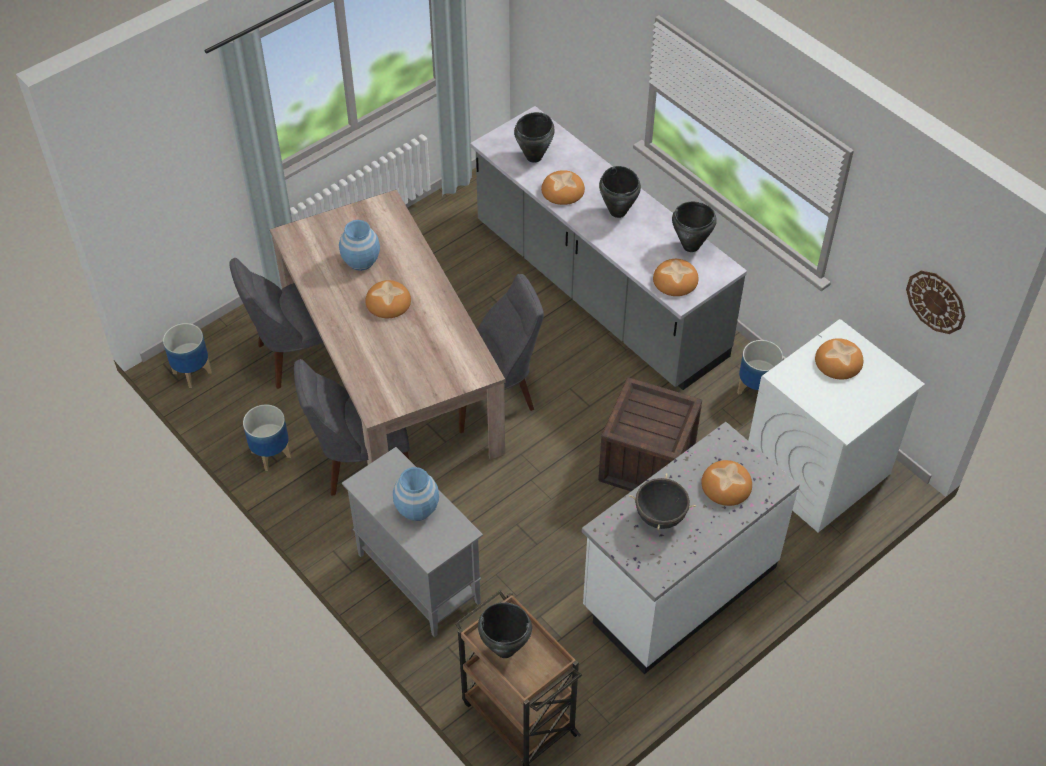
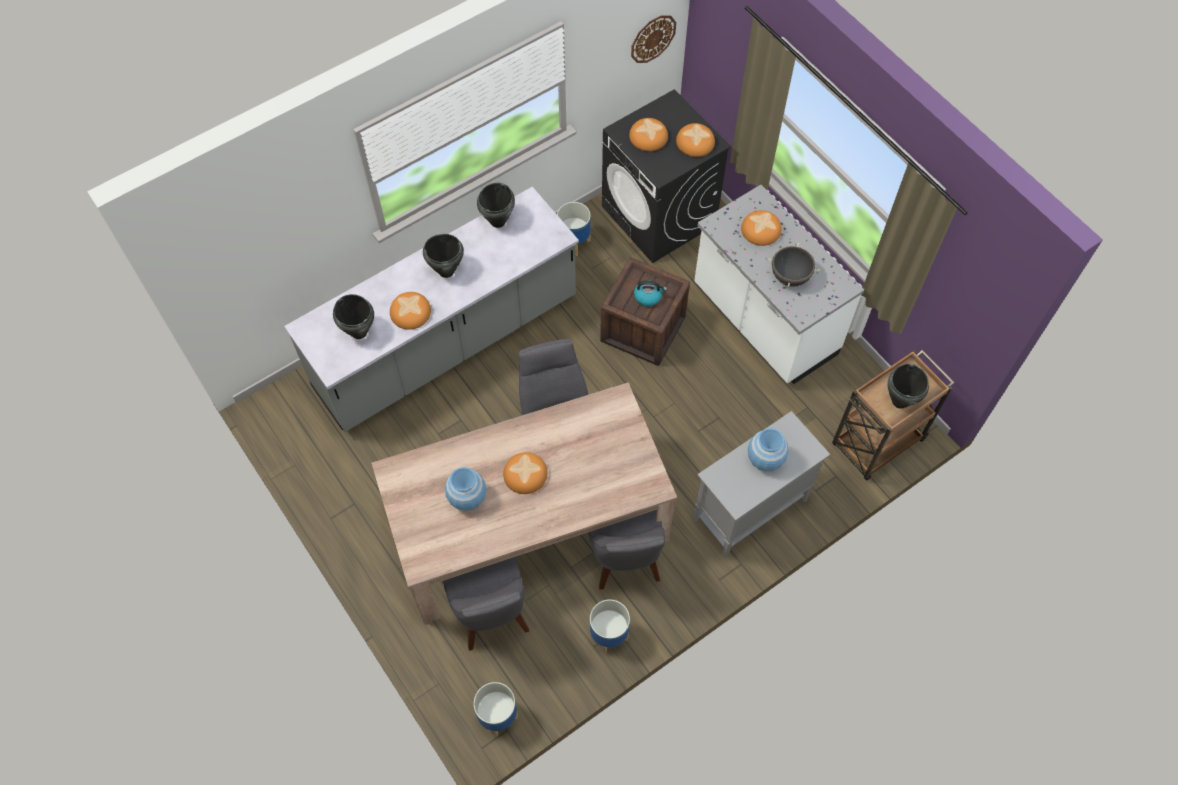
camera: 85 degrees left, 10 degrees up
bread [653,259,699,296] -> bread moved to [676,123,715,157]
white washing machine [748,319,925,532] -> black washing machine [602,89,731,263]
none -> kettle [634,280,667,307]

